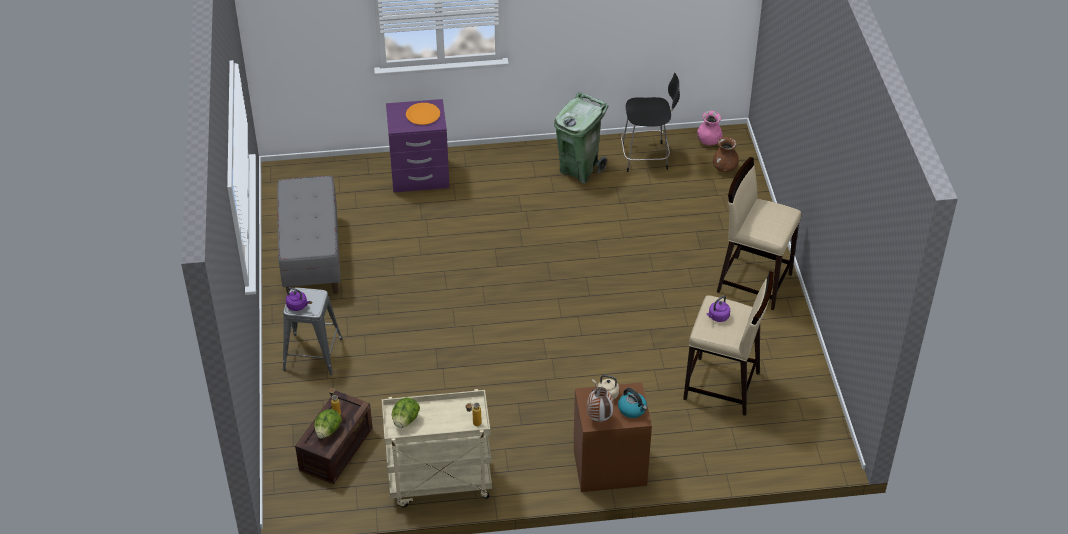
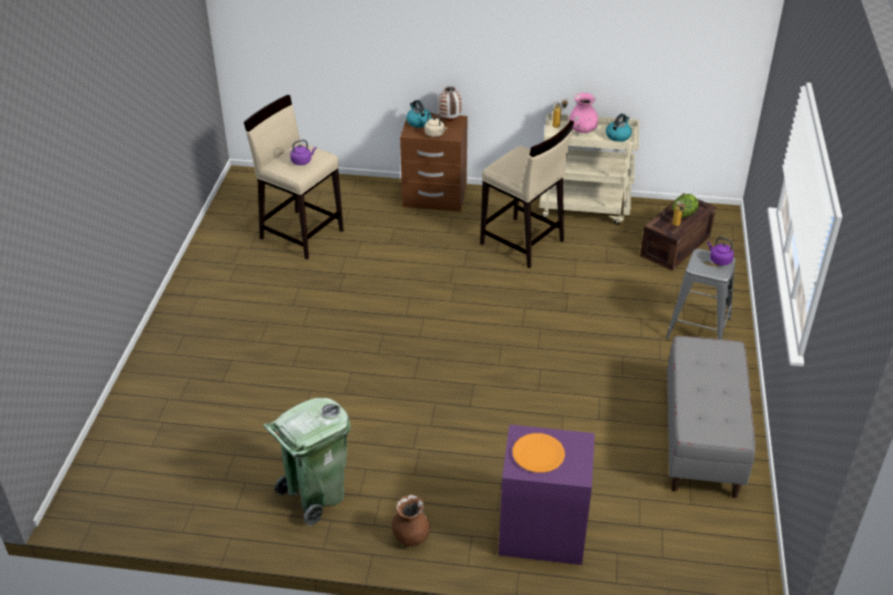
camera: 165 degrees left, 5 degrees down
lettuce [392,397,420,428] -> kettle [606,114,632,142]
black chair [621,73,680,172] -> none
pink vase [697,111,723,145] -> pink vase moved to [569,93,598,133]
brown vase [713,137,739,172] -> brown vase moved to [392,495,431,546]
beige stool [717,157,801,310] -> beige stool moved to [480,120,574,268]

